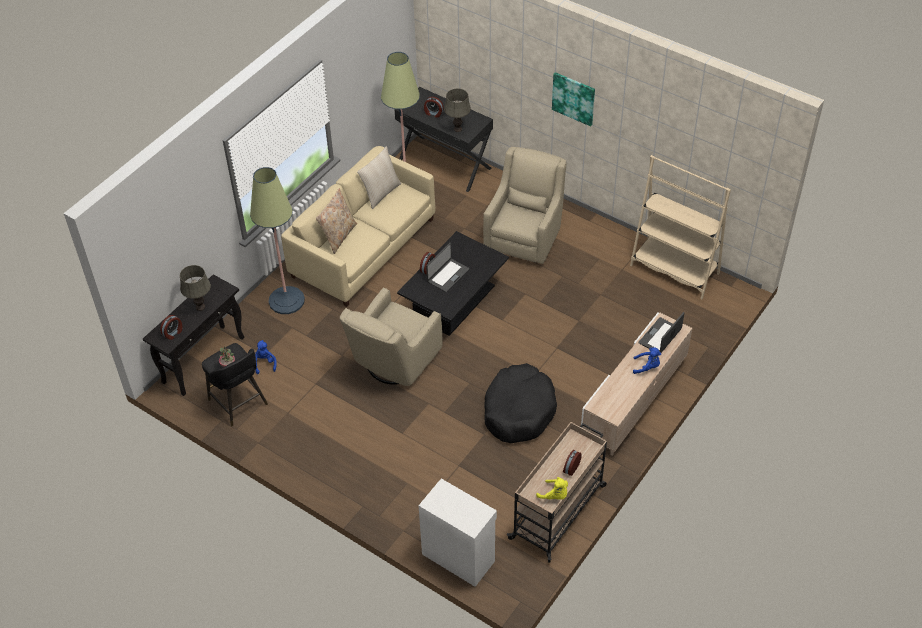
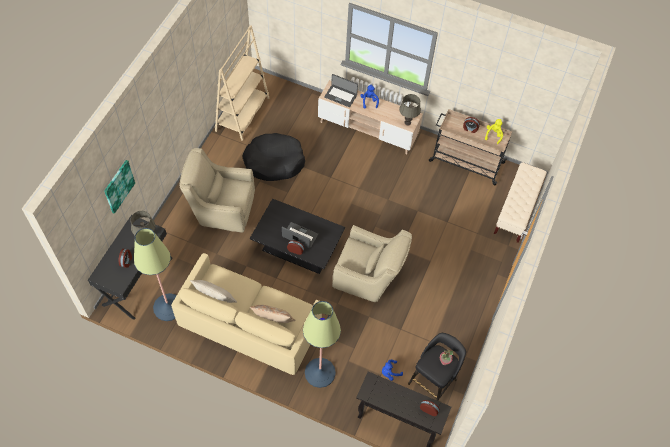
camera: 105 degrees left, 10 degrees up
grey table lamp [180,265,211,311] -> grey table lamp moved to [399,94,421,125]
white cabinet [418,478,497,587] -> beige bench [494,162,547,243]
black dog bed [484,363,557,443] -> black dog bed moved to [242,133,305,181]
picture [552,72,595,126] -> picture moved to [104,160,135,214]

